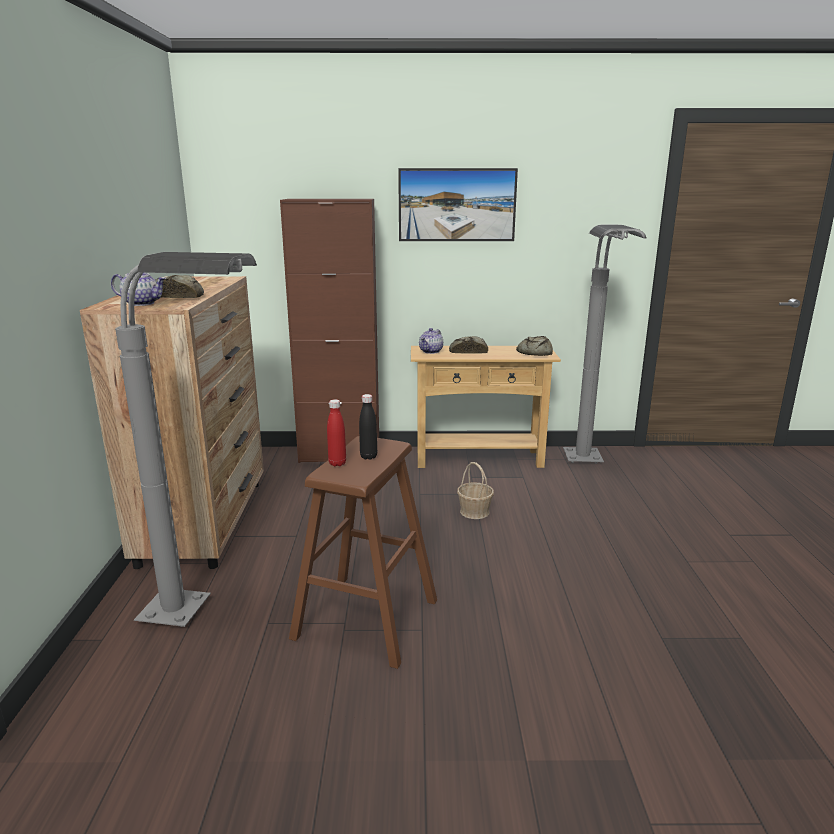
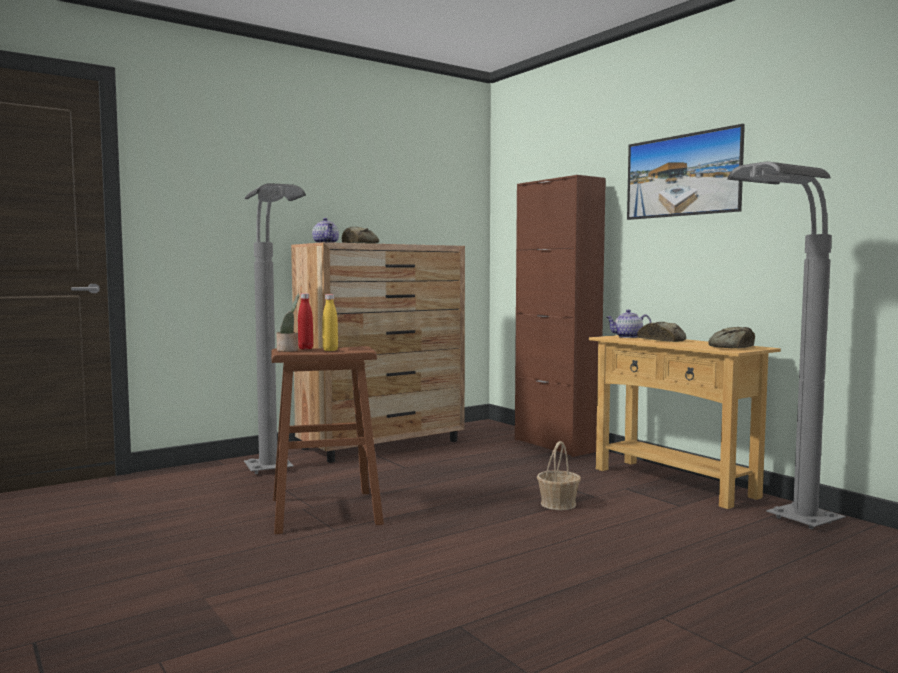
camera: 55 degrees right, 15 degrees down
black bottle [359,394,377,460] -> yellow bottle [322,294,338,351]
none -> potted plant [276,294,300,352]

